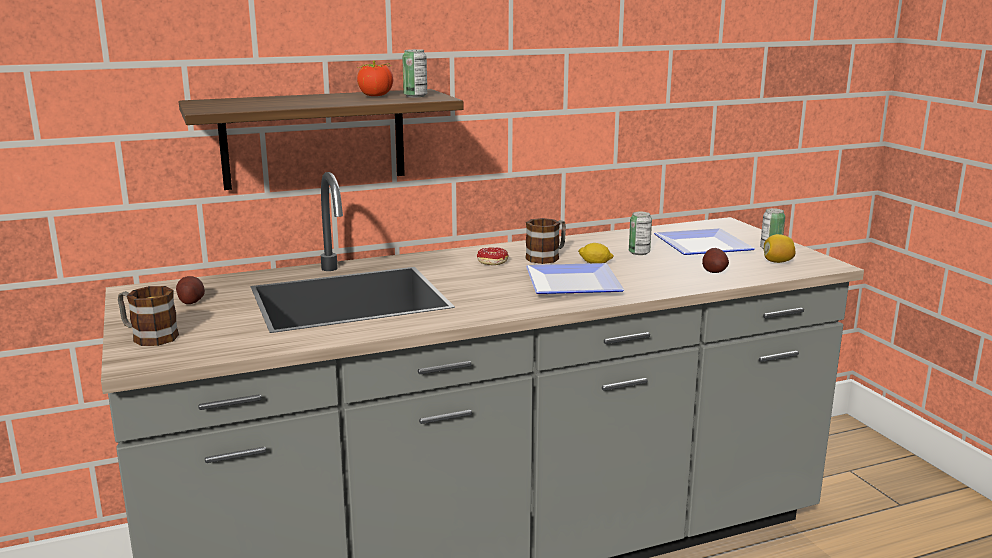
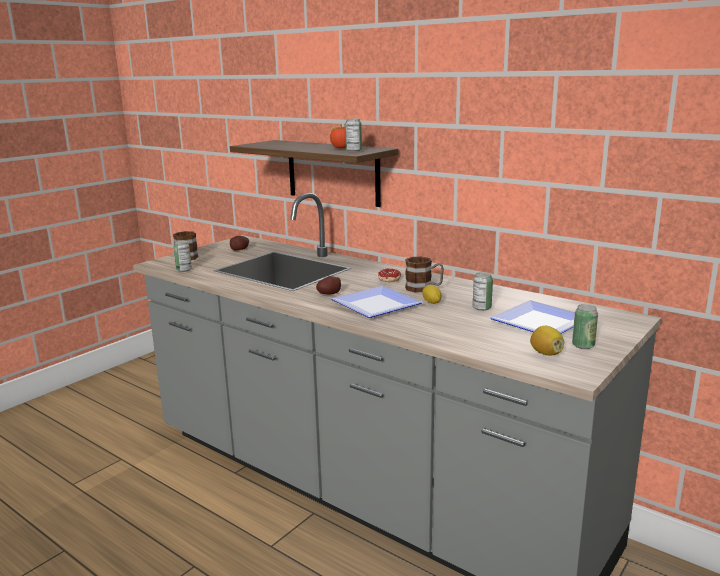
camera: 60 degrees right, 0 degrees up
potato [702,248,729,273] -> potato moved to [316,276,341,294]
none -> can [173,241,192,272]

